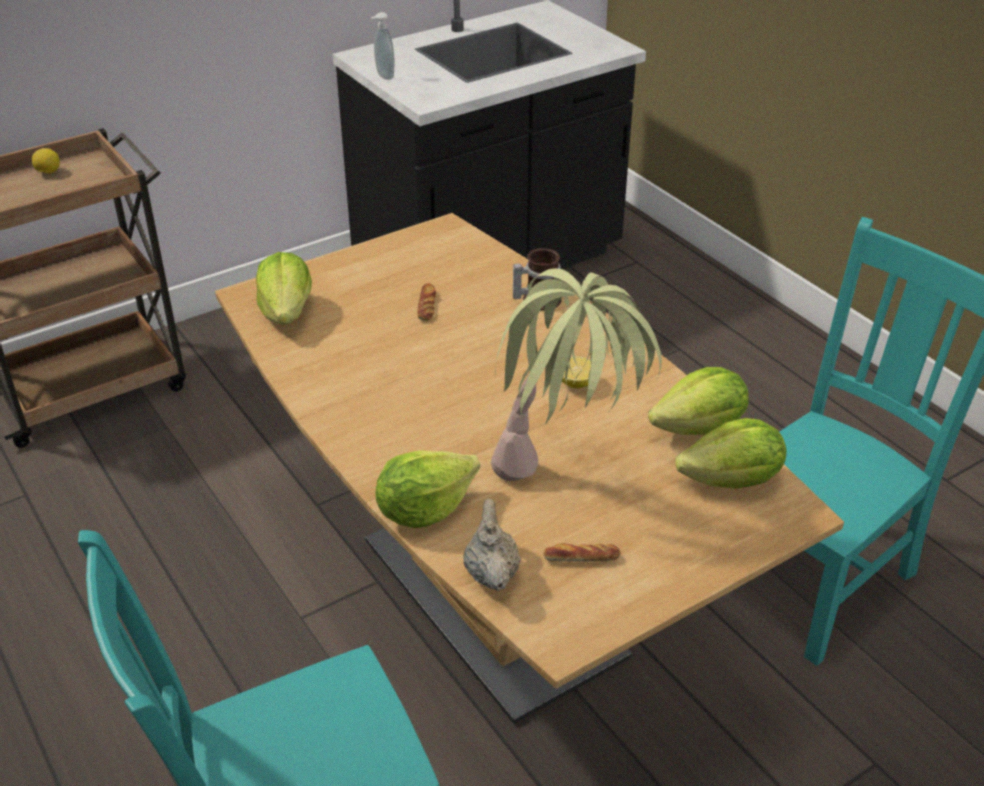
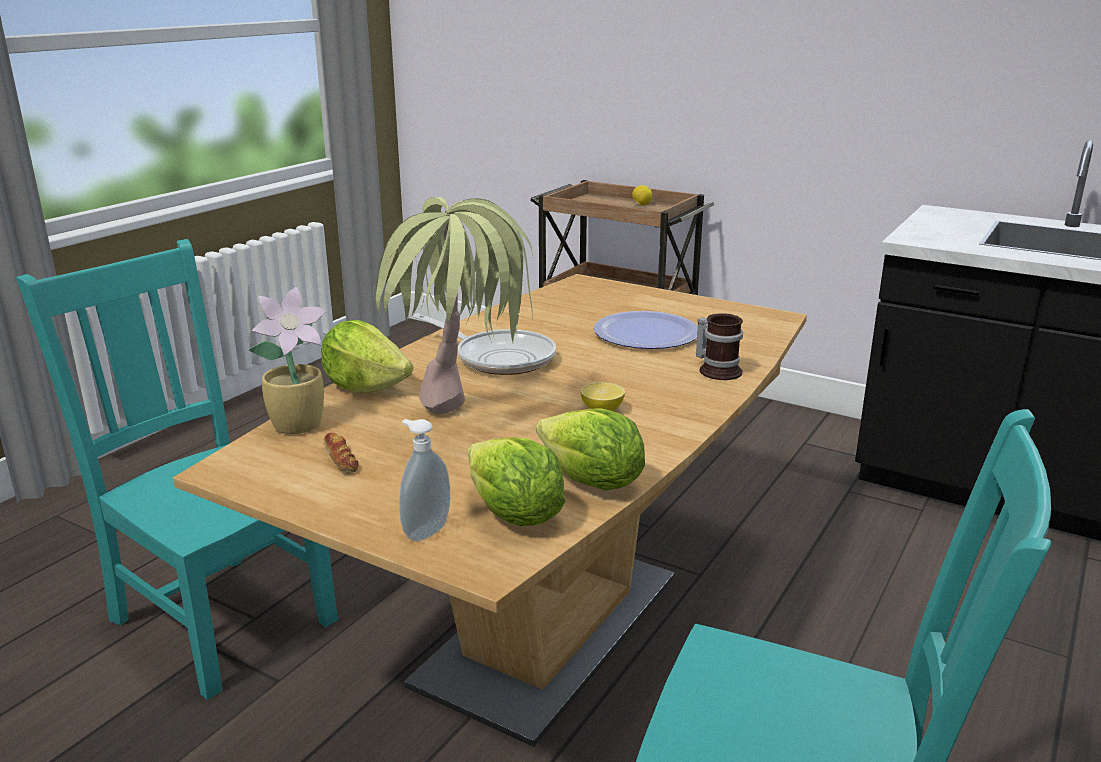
camera: 65 degrees right, 15 degrees down
lettuce [256,252,312,325] -> none
soap dispenser [371,12,395,80] -> soap dispenser moved to [399,419,450,542]
bread [417,283,436,321] -> plate [593,311,698,349]
beige teapot [463,498,521,591] -> potted plant [248,287,327,434]
none -> frying pan [413,313,556,375]

